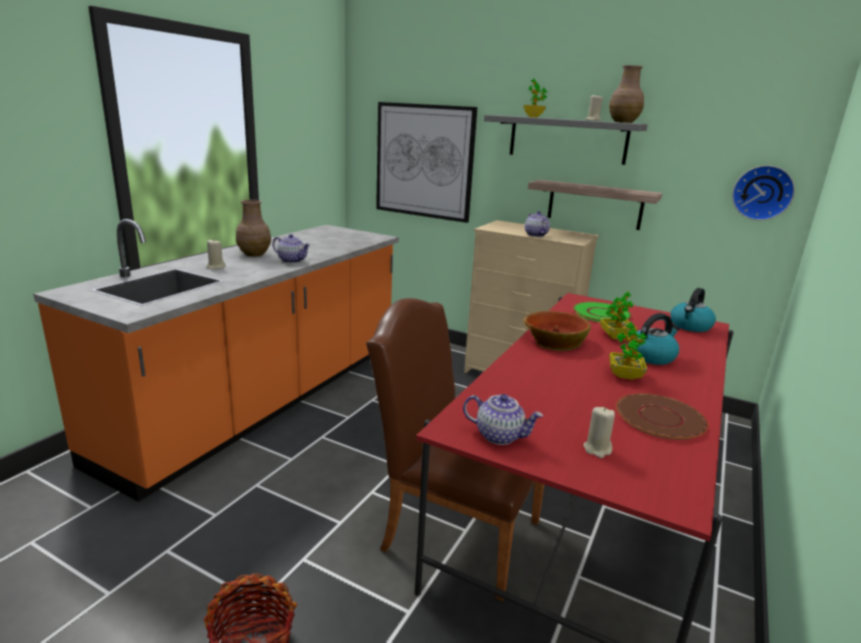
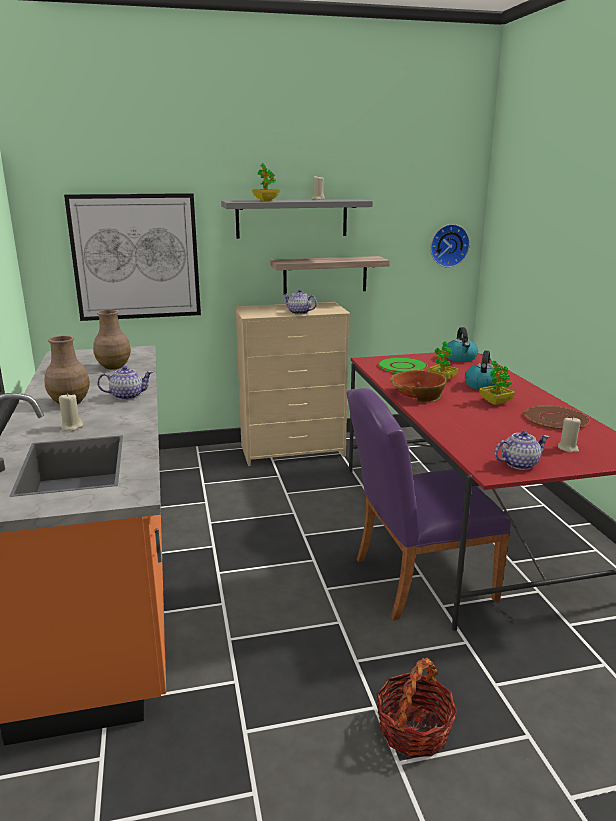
camera: 40 degrees left, 0 degrees up
brown chair [366,298,544,601] -> purple chair [347,388,511,621]
brown vase [609,65,644,123] -> brown vase moved to [93,310,131,369]

